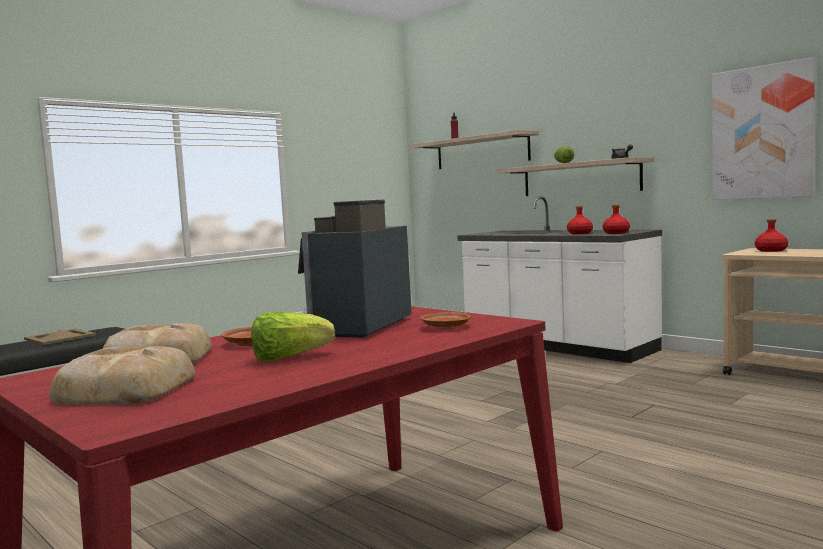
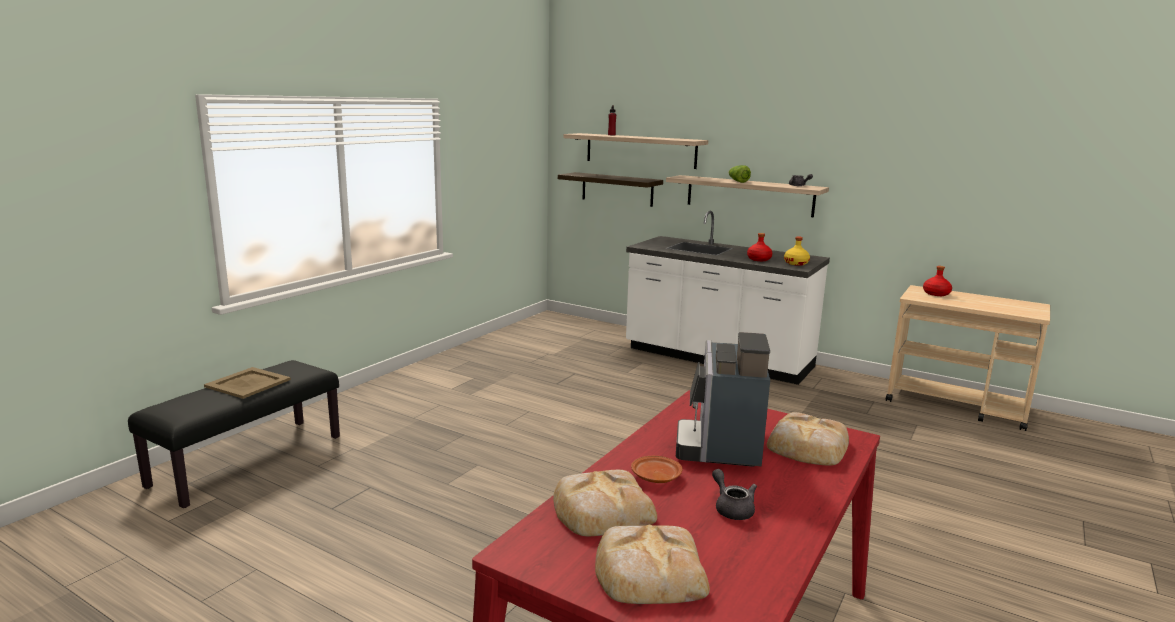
camera: 15 degrees left, 10 degrees up
lettuce [251,312,335,361] -> grey teapot [712,469,757,520]
brown plate [420,312,471,329] -> bread [767,412,849,466]
red bottle [603,205,630,234] -> yellow bottle [784,236,810,266]
picture [712,57,815,200] -> none
none -> shelf [558,172,663,207]

